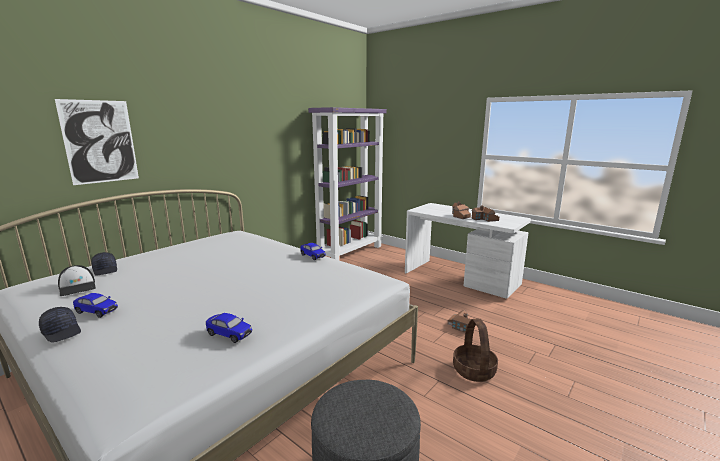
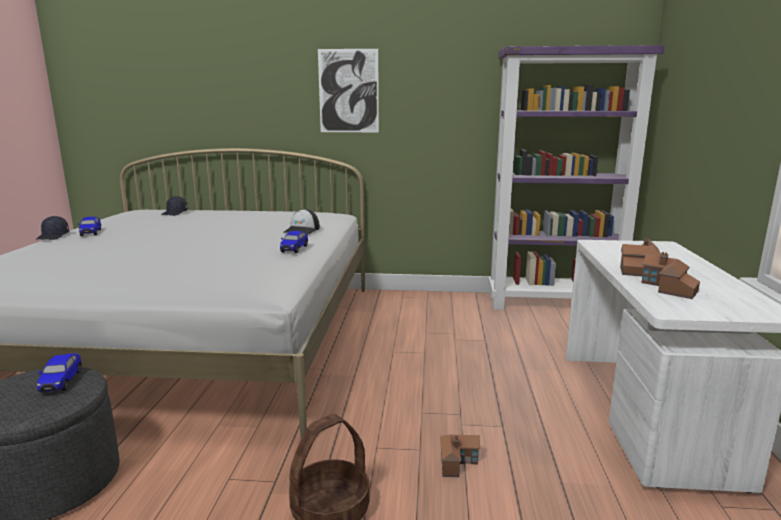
camera: 55 degrees right, 0 degrees up
picture [55,99,139,185] -> picture moved to [318,49,379,132]
cap [58,265,96,296] -> cap moved to [283,209,320,234]
toy car [206,313,252,343] -> toy car moved to [37,353,82,392]

